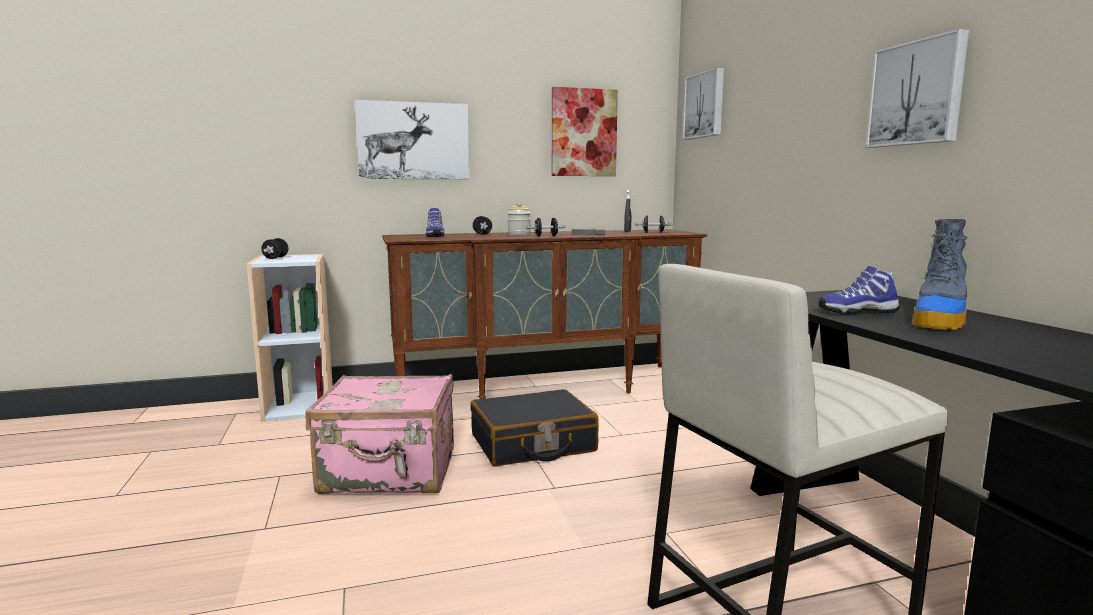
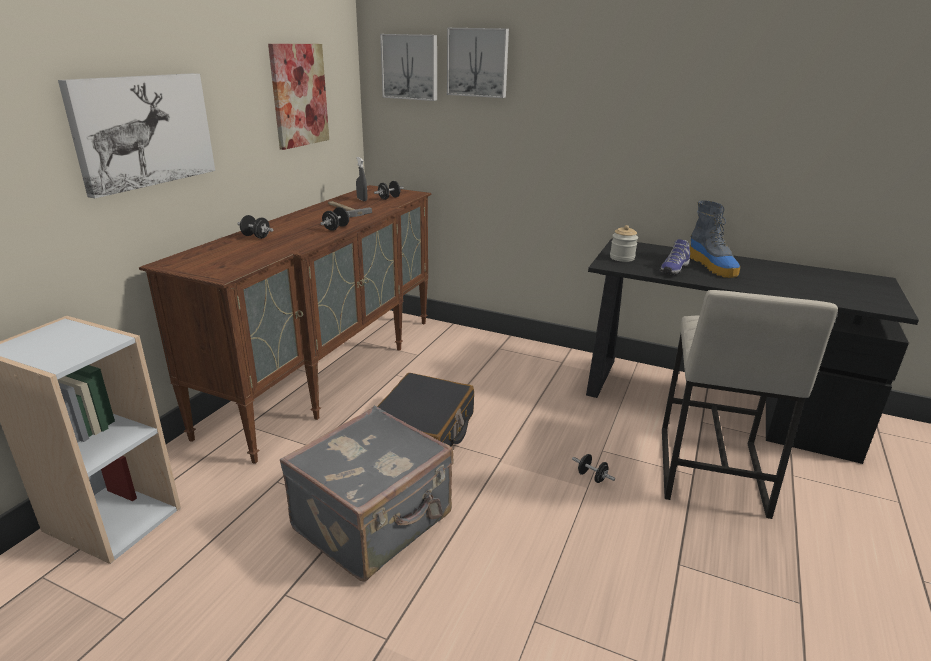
camera: 50 degrees left, 15 degrees up
black dumbbell [261,238,288,259] -> black dumbbell moved to [572,454,615,483]
pink suitcase [306,374,454,494] -> grey suitcase [280,406,453,582]
shoe [425,208,445,237] -> none
jar [507,203,531,235] -> jar moved to [610,225,638,262]
picture [865,29,969,148] -> picture moved to [447,28,509,98]

